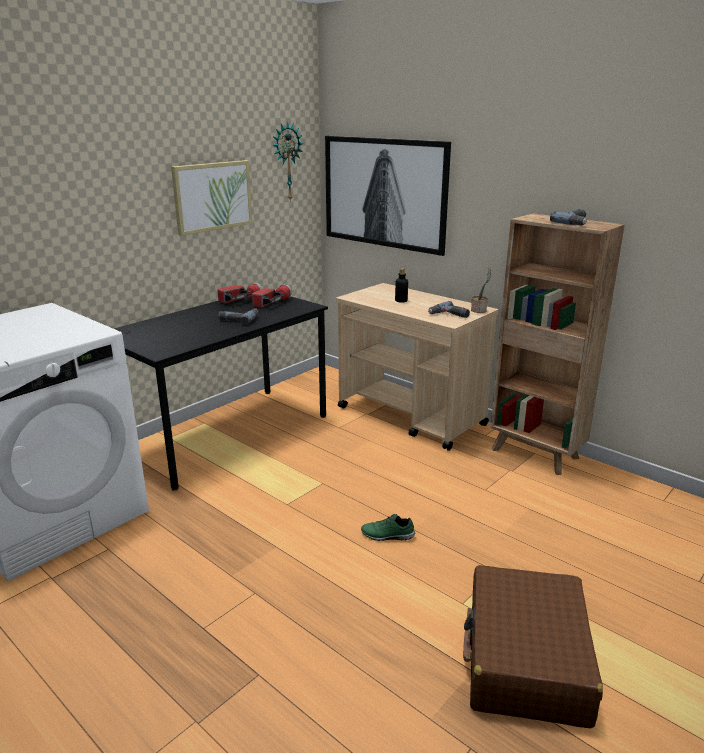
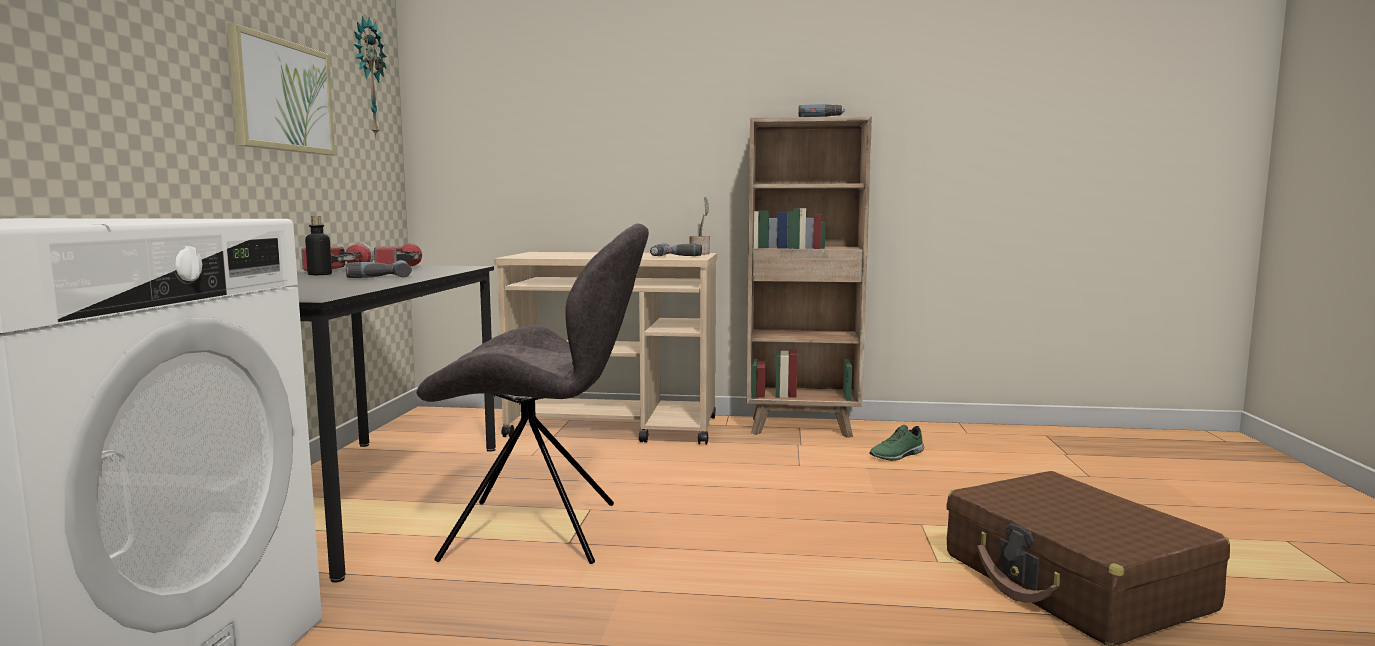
camera: 35 degrees left, 15 degrees down
picture [325,136,451,256] -> none
green shoe [361,514,415,541] -> green shoe moved to [869,425,924,461]
bottle [395,268,408,303] -> bottle moved to [305,216,332,275]
none -> grey chair [416,224,649,564]

